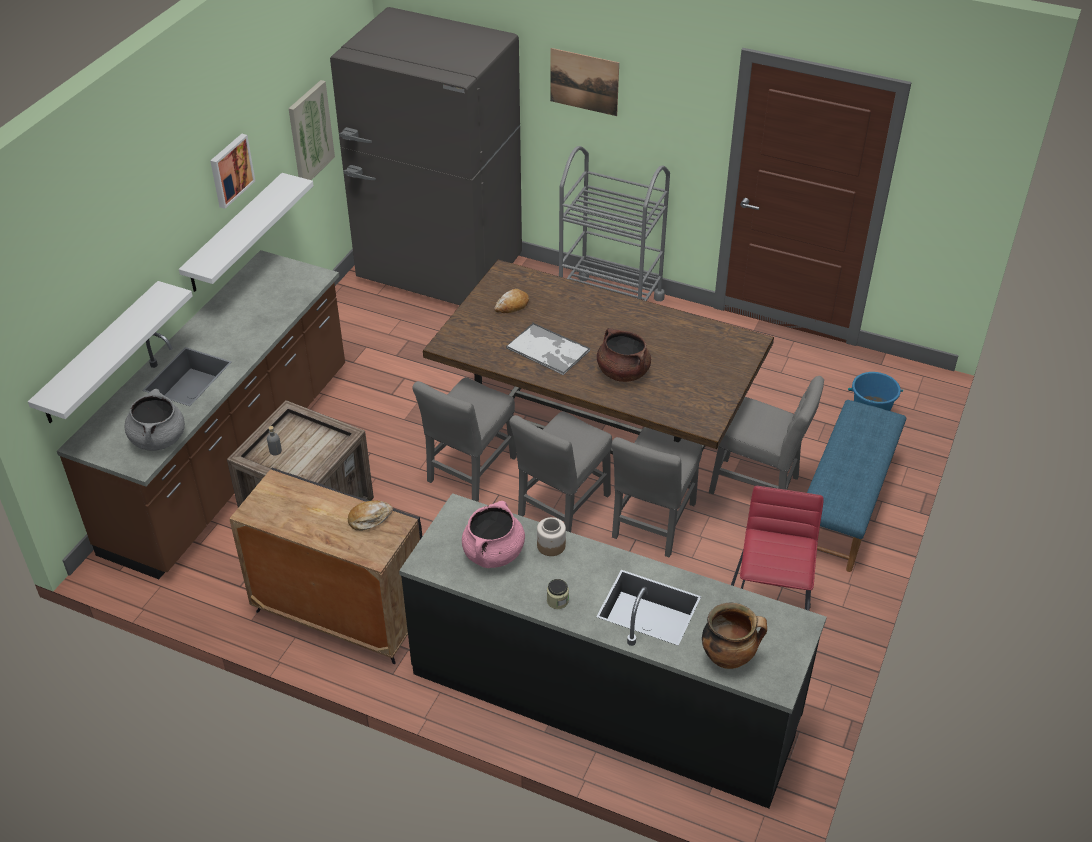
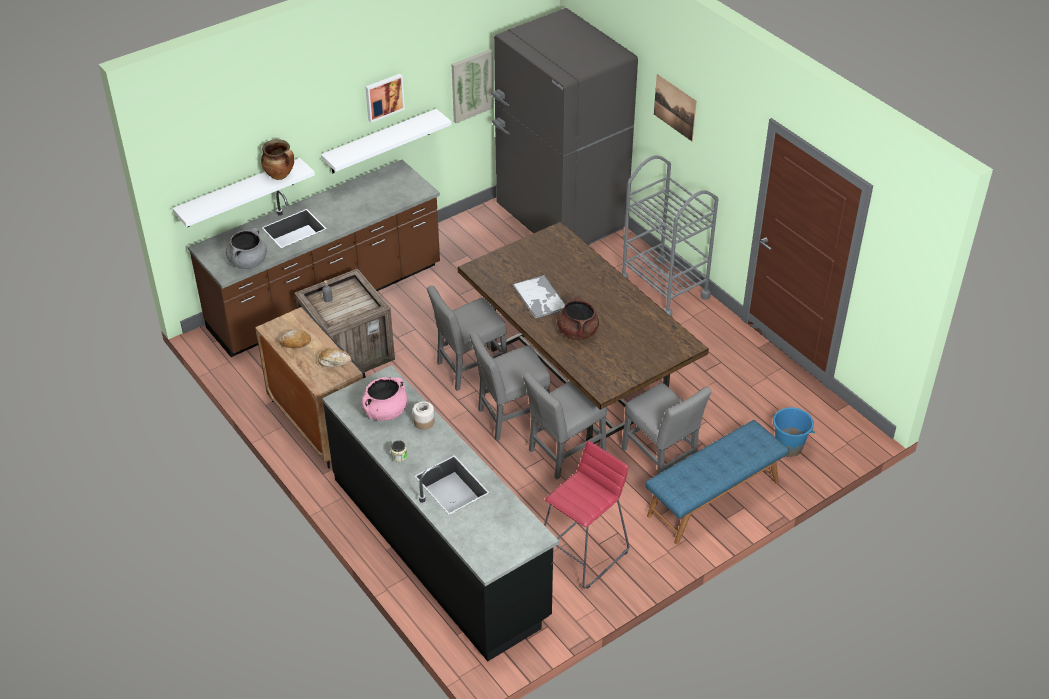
camera: 30 degrees right, 0 degrees up
bread [494,289,529,313] -> bread moved to [278,330,311,348]
cooking pot [702,603,767,669] -> cooking pot moved to [261,139,294,180]

